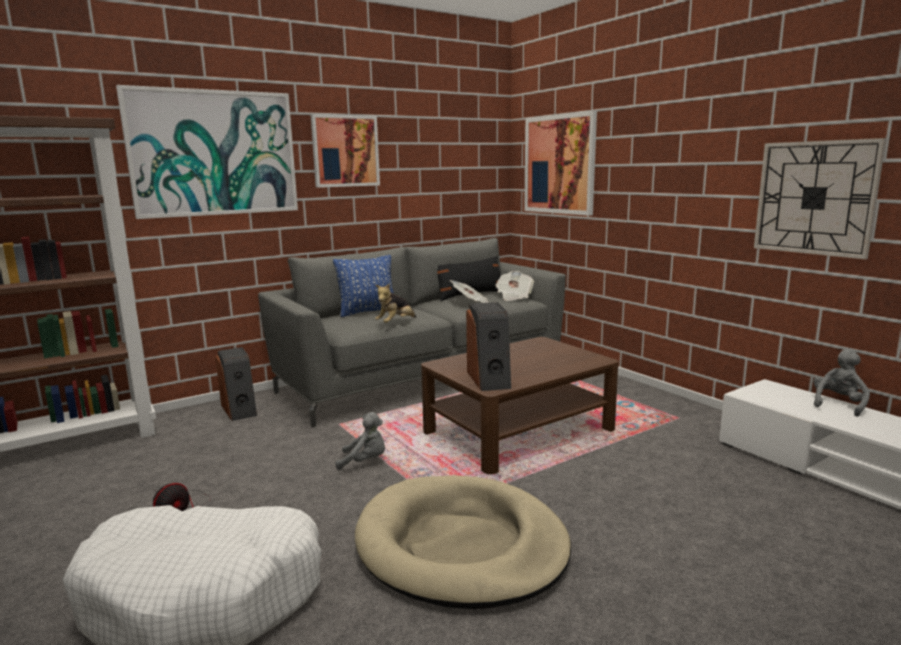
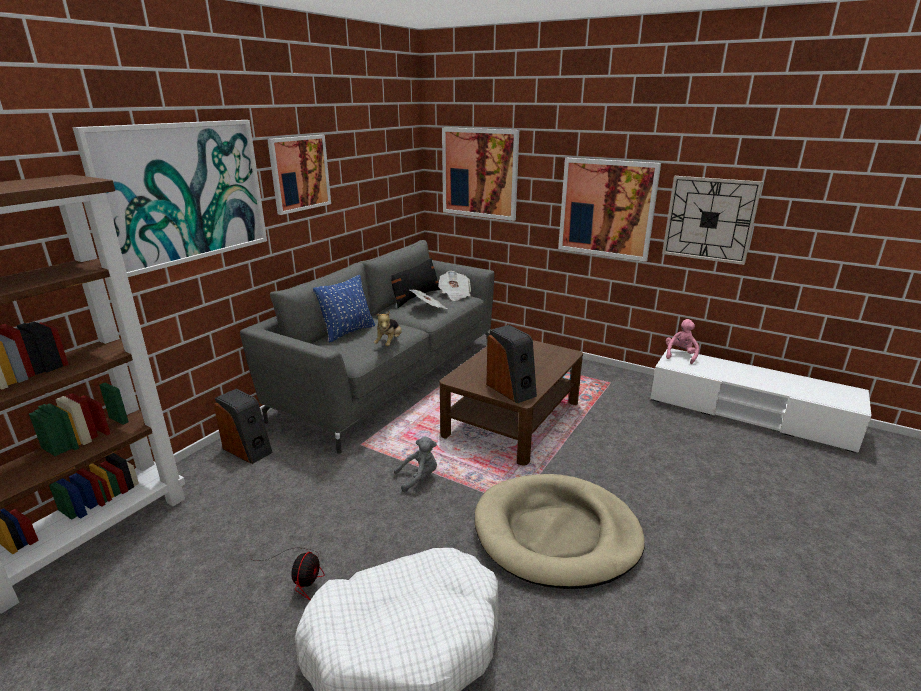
camera: 25 degrees left, 10 degrees up
grey plush toy [813,349,870,417] -> none
none -> picture [558,158,661,262]
none -> pink plush toy [666,319,700,364]

